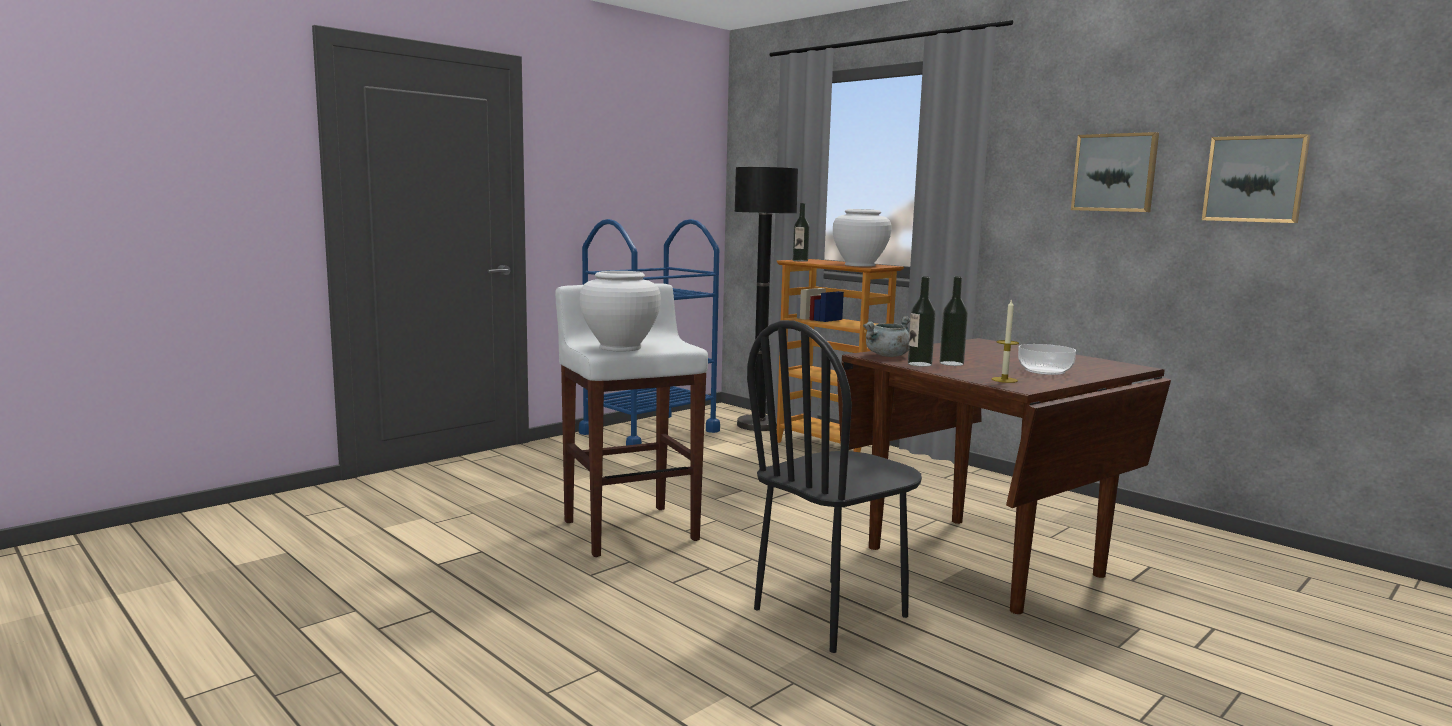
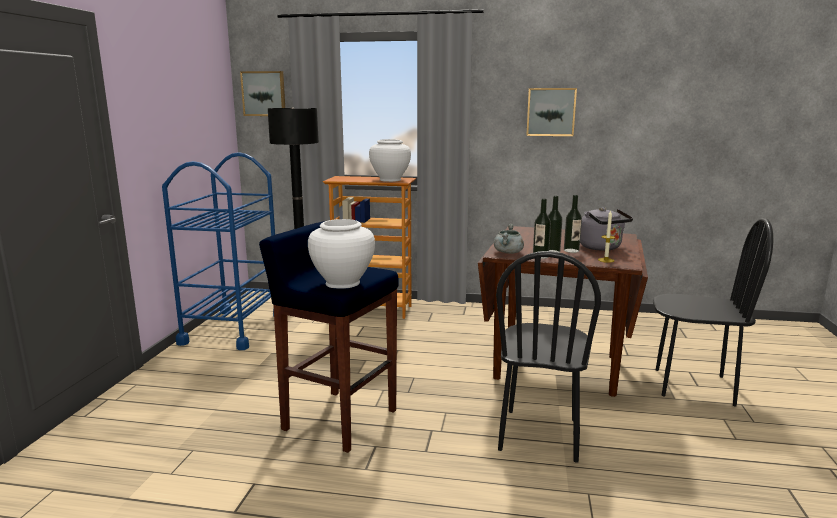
camera: 35 degrees left, 5 degrees up
white stool [555,284,708,557] -> blue stool [259,221,399,453]
bottle [793,203,810,262] -> bottle moved to [564,195,582,253]
bowl [1018,344,1076,375] -> grey kettle [580,207,633,251]
picture [1202,134,1310,223] -> picture moved to [240,71,285,116]
none -> black chair [653,218,773,406]

